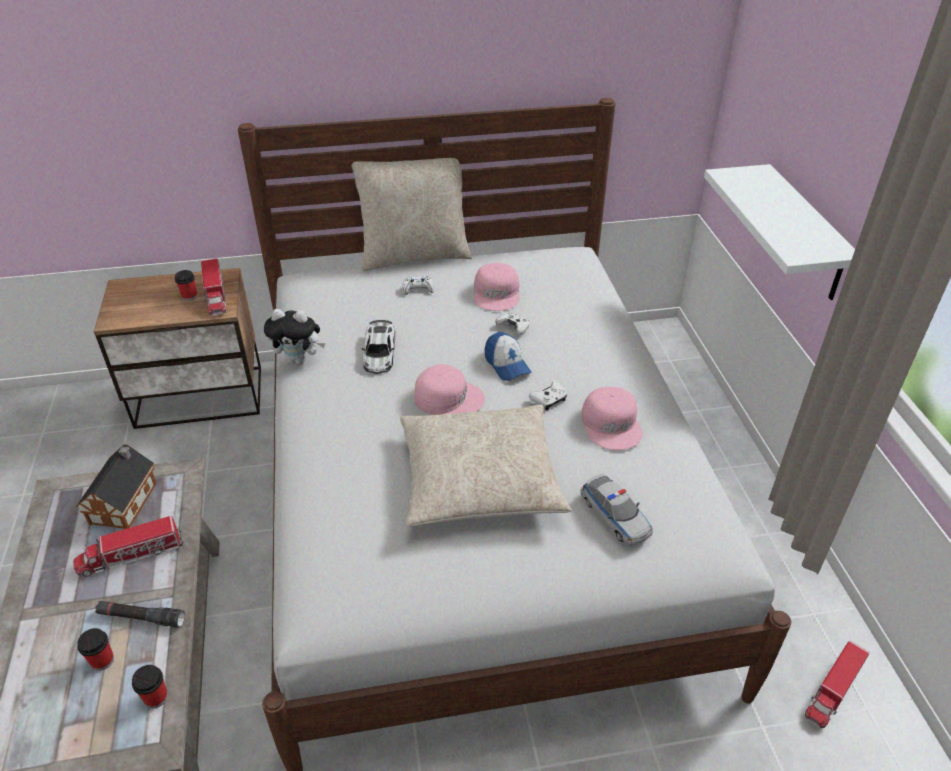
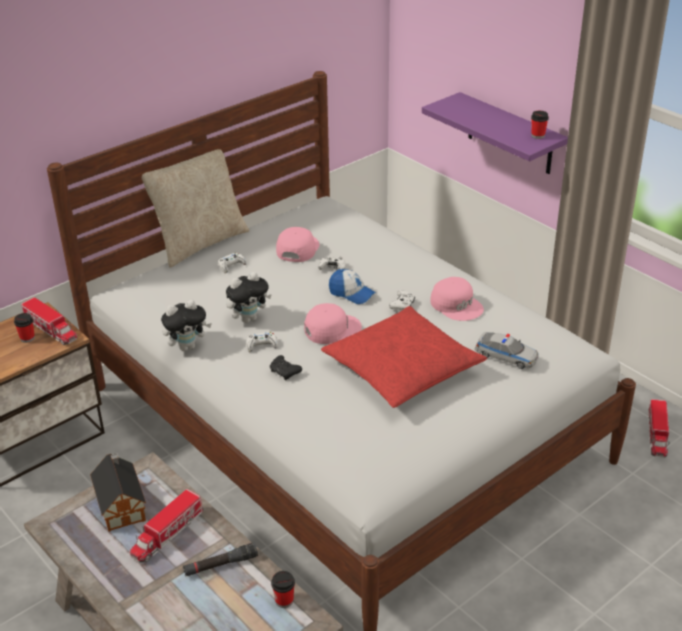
camera: 30 degrees left, 5 degrees down
cup [77,628,114,671] -> cup moved to [531,111,549,139]
toy car [362,320,395,374] -> plush toy [226,272,272,323]
beige pillow [400,405,572,526] -> red pillow [321,306,487,408]
pink cap [474,263,520,311] -> pink cap turned 135 degrees counterclockwise [276,227,320,262]
white shelf [704,164,855,300] -> purple shelf [422,92,568,174]
none -> white game controller [247,332,278,352]
none -> black game controller [269,355,302,380]

